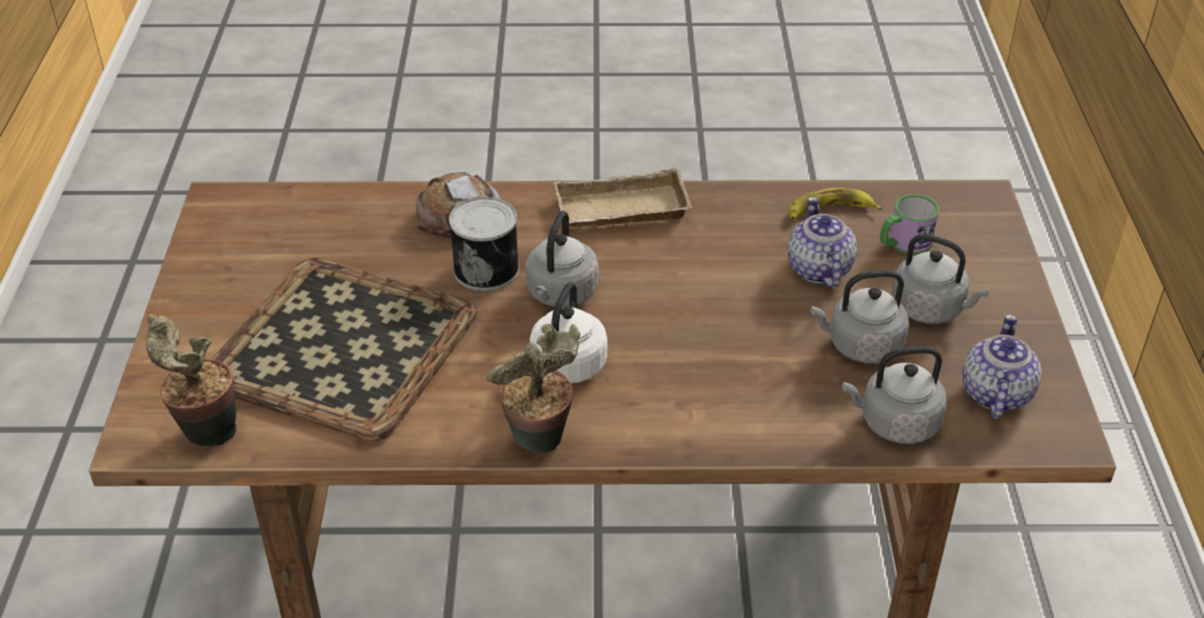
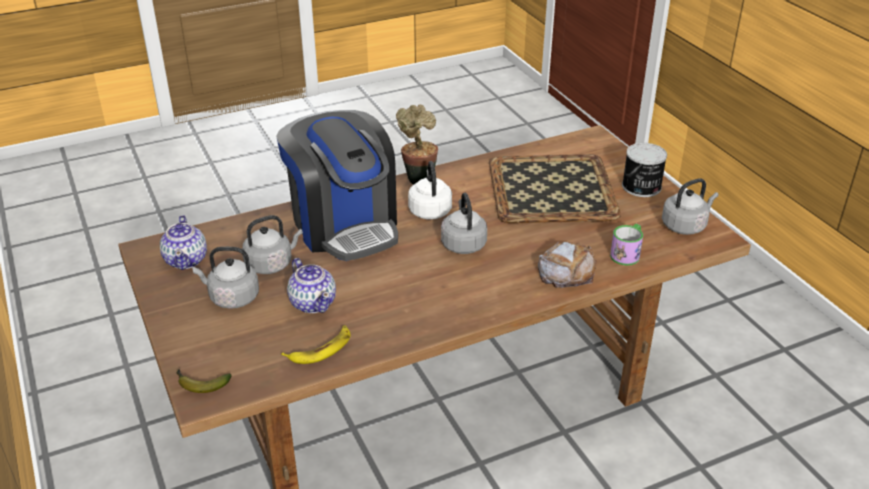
camera: 155 degrees right, 5 degrees down
potted plant [146,314,237,447] -> none
can [449,197,519,291] -> can moved to [622,143,667,197]
beige tray [554,167,692,227] -> none
grey kettle [842,346,947,444] -> grey kettle moved to [662,178,719,235]
mug [880,194,939,255] -> mug moved to [610,224,643,266]
none -> banana [176,369,232,393]
none -> coffee machine [276,110,398,261]

